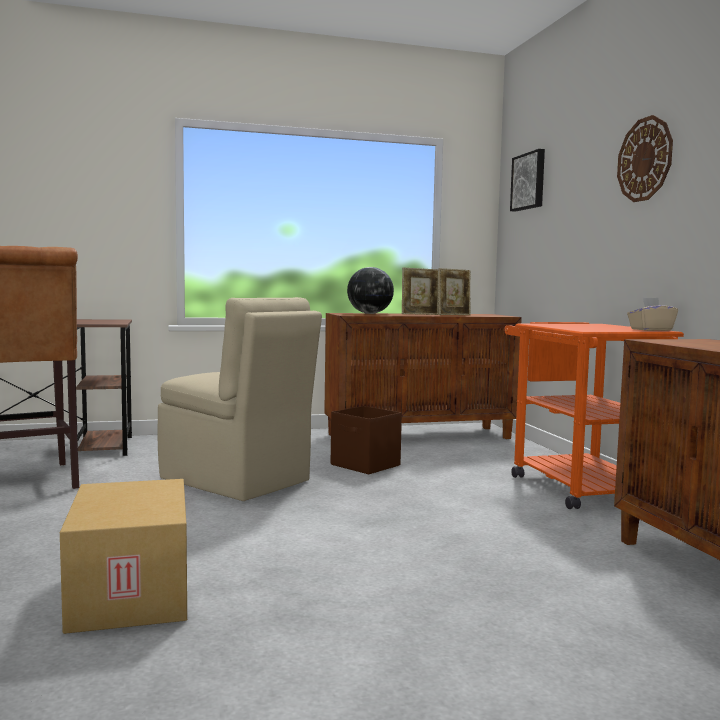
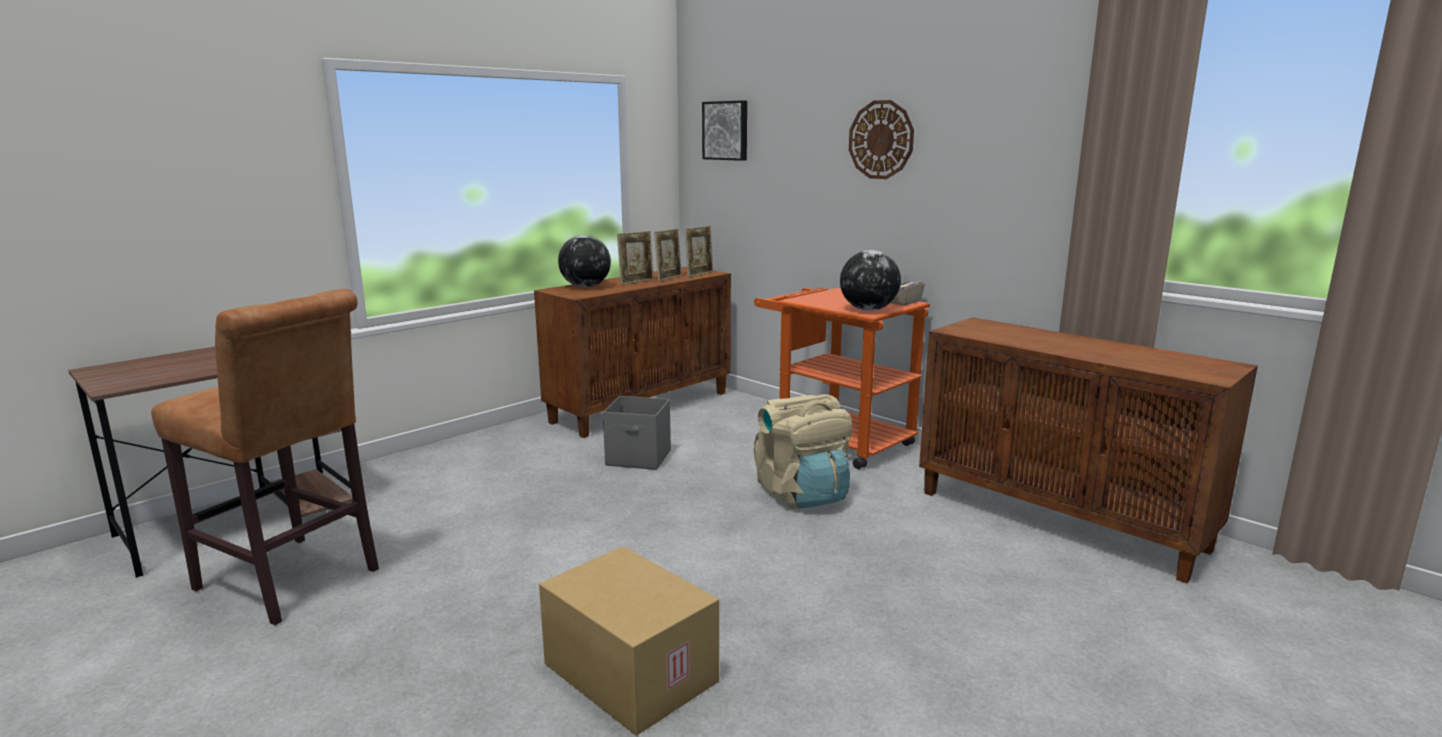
camera: 30 degrees left, 10 degrees up
beige chair [158,297,322,501] -> none
brown storage box [331,406,402,474] -> grey storage box [603,396,671,470]
none -> picture frame [685,226,713,277]
none -> beige backpack [754,394,852,509]
none -> globe [840,250,901,311]

